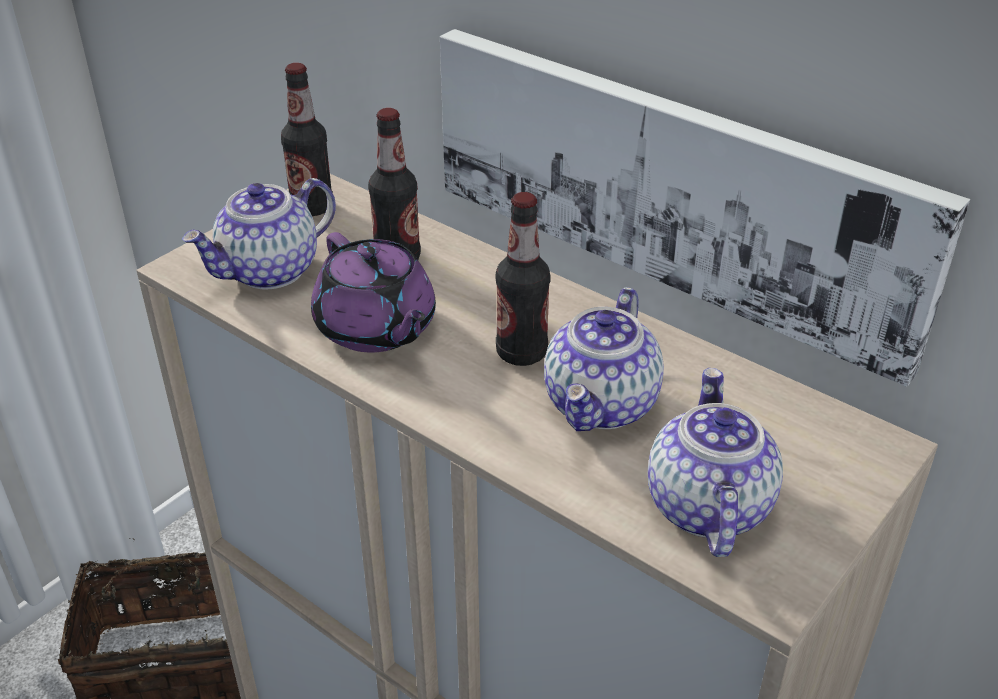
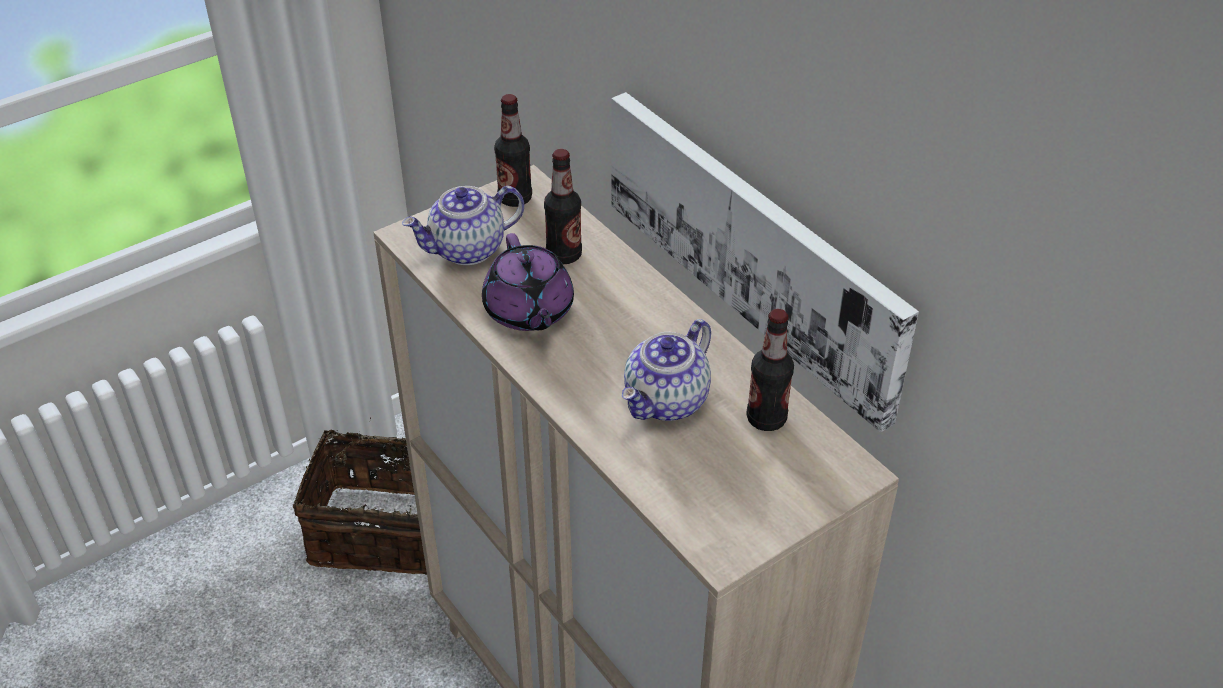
camera: 15 degrees right, 5 degrees up
bottle [496,192,550,366] -> bottle moved to [747,309,794,431]
teapot [648,368,783,557] -> none

